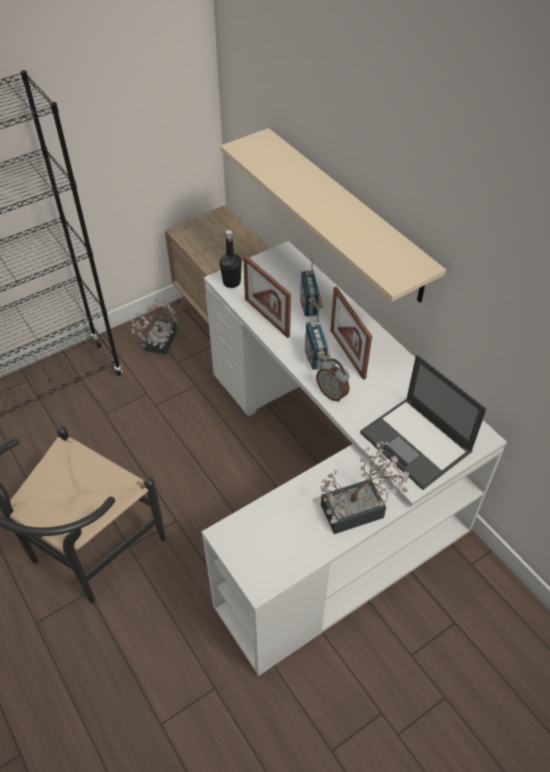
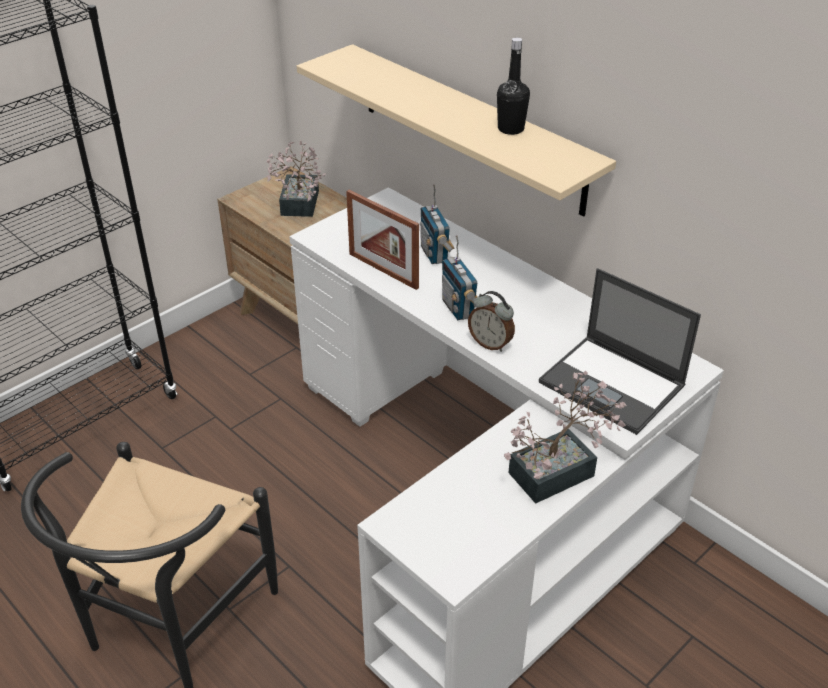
camera: 10 degrees left, 10 degrees down
potted plant [131,298,177,355] -> potted plant moved to [266,141,326,217]
black bottle [220,230,242,288] -> black bottle moved to [497,38,530,135]
picture frame [330,286,372,380] -> none

